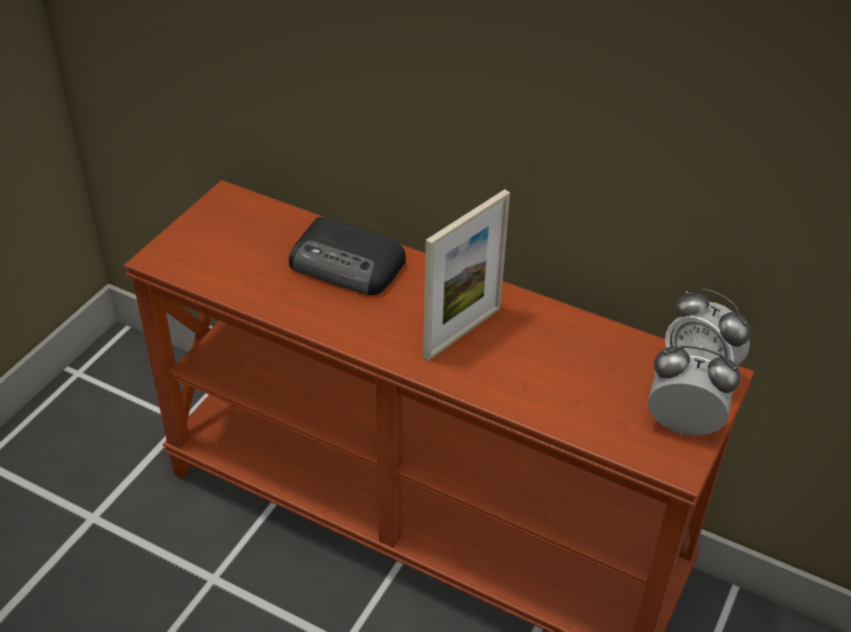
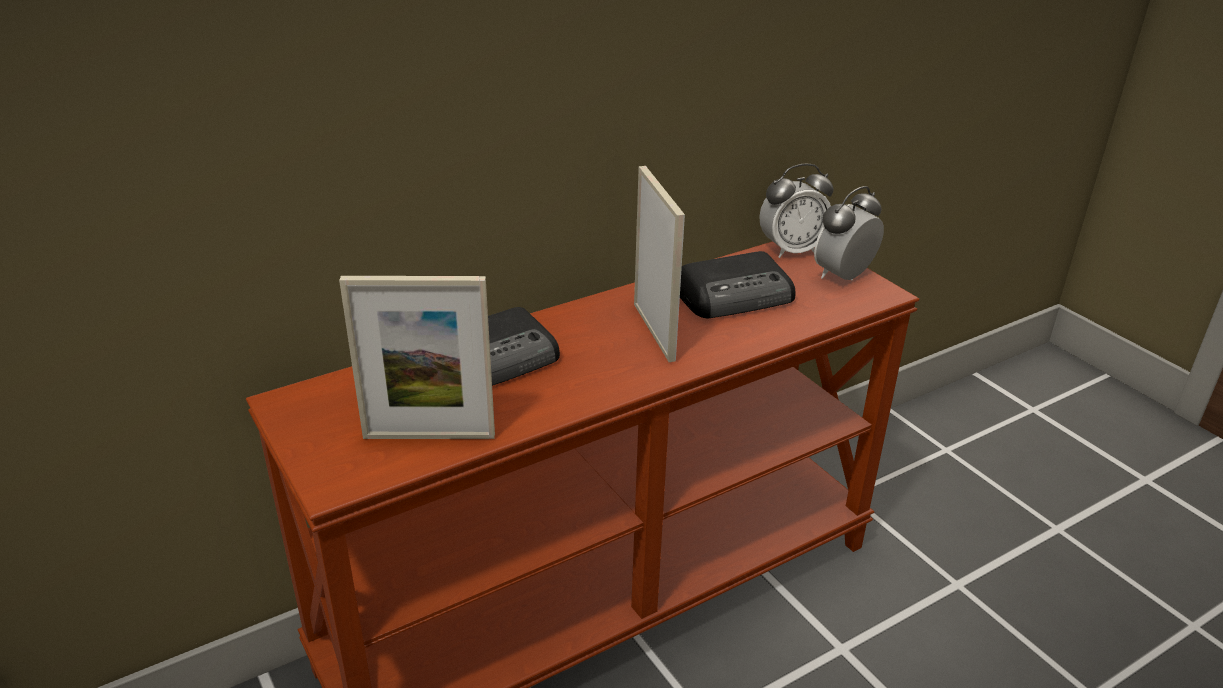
camera: 60 degrees left, 10 degrees down
none -> picture frame [339,276,495,439]
none -> radio [680,251,795,318]

